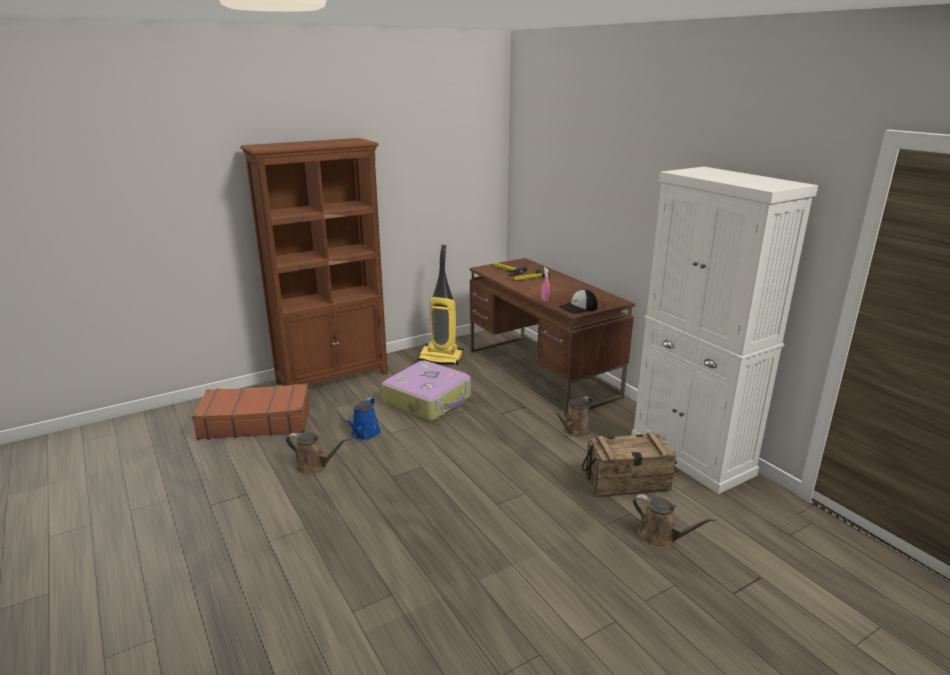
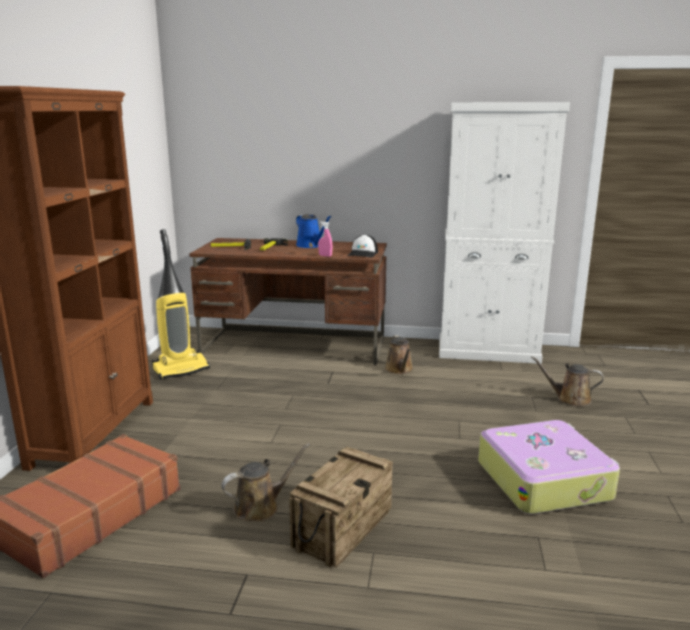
camera: 50 degrees left, 5 degrees down
blue watering can [345,398,381,440] -> blue watering can moved to [296,214,332,248]
suitcase [382,361,471,421] -> suitcase moved to [478,420,620,514]
crate [582,432,677,497] -> crate moved to [289,447,393,567]
brown watering can [633,494,717,548] -> brown watering can turned 150 degrees counterclockwise [531,356,604,407]

